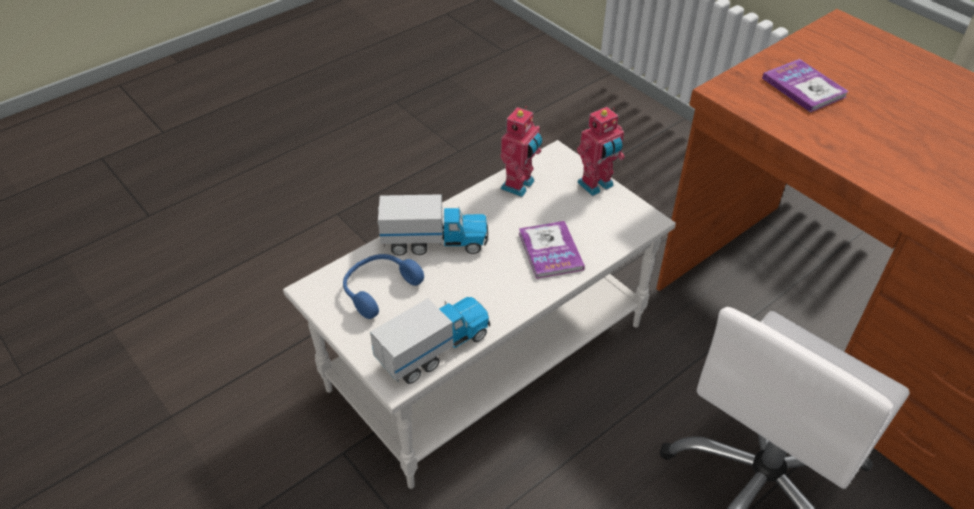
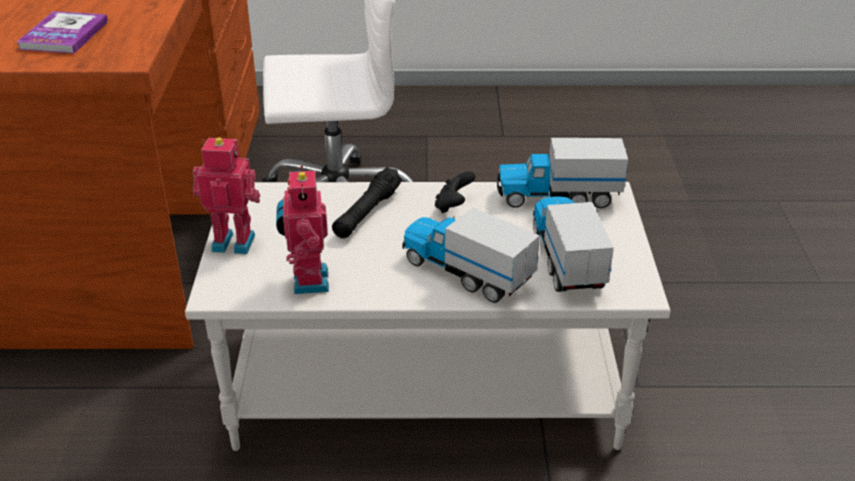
camera: 140 degrees left, 10 degrees down
blue headphones [343,254,424,319] -> toy truck [533,192,614,292]
toy robot [501,106,542,197] -> toy robot turned 75 degrees counterclockwise [276,166,329,294]
book [519,221,585,279] -> black flashlight [332,167,402,238]
none -> black game controller [435,171,475,213]

